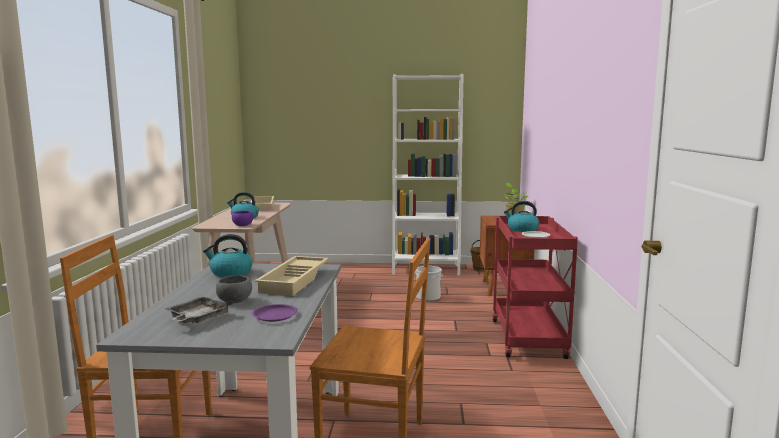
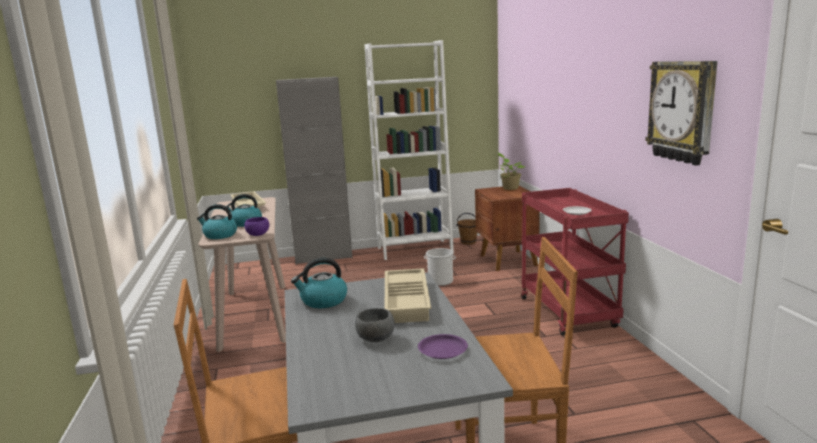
camera: 15 degrees left, 5 degrees up
grey tray [164,297,232,324] -> none
kettle [504,201,539,232] -> kettle moved to [197,204,237,239]
none -> grey cabinet [276,77,352,265]
none -> wall clock [645,61,717,166]

